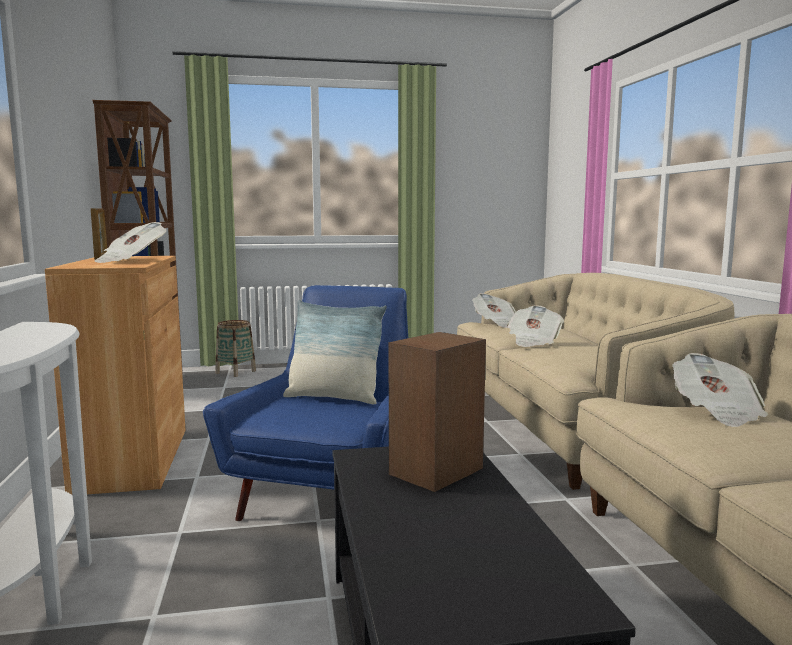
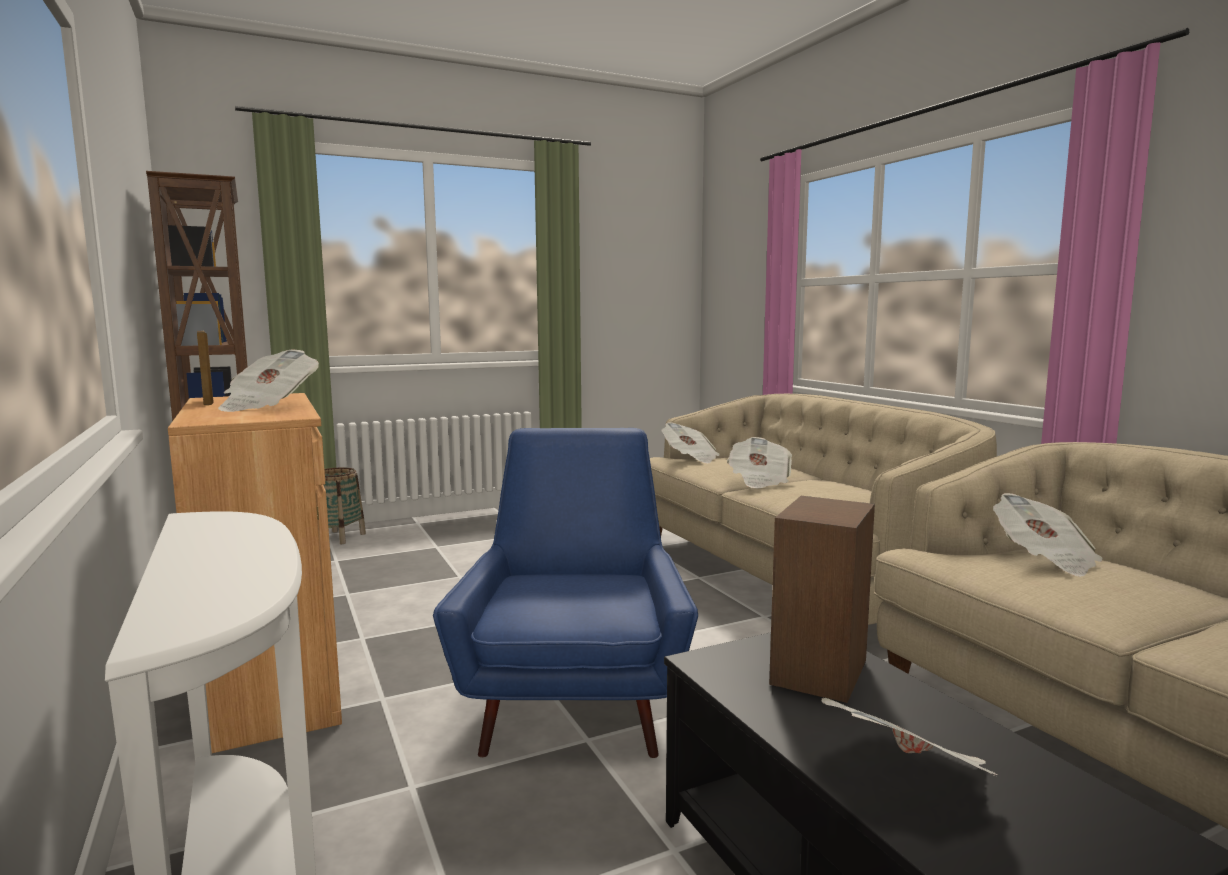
camera: 15 degrees left, 0 degrees up
pillow [283,300,387,404] -> none
none -> newspaper [821,698,997,777]

